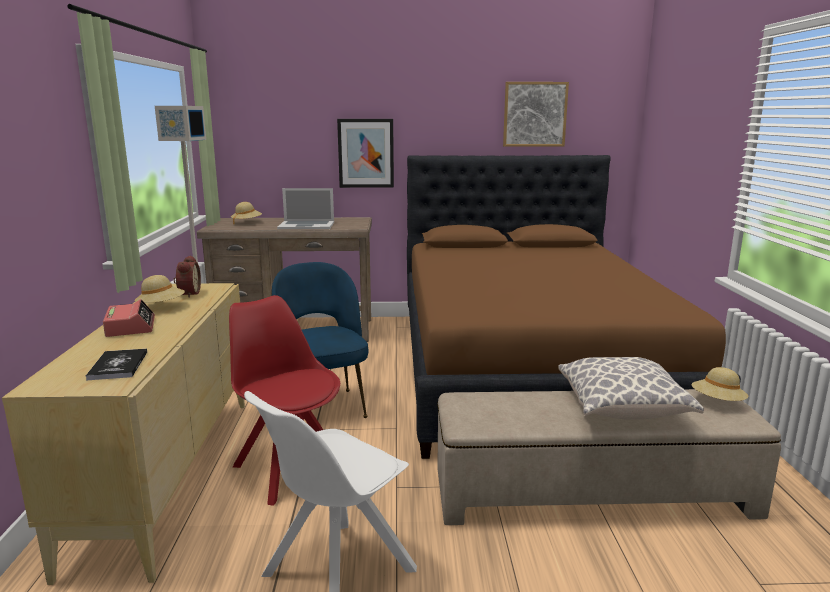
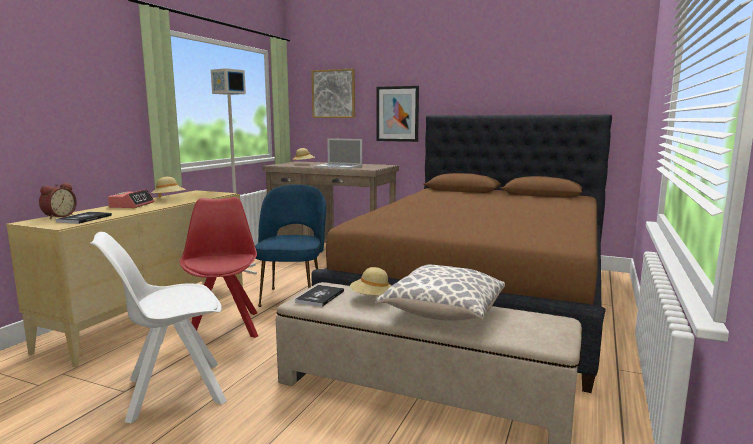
camera: 25 degrees right, 5 degrees down
alarm clock [174,255,201,298] -> alarm clock moved to [39,183,77,219]
picture [503,82,569,147] -> picture moved to [311,69,355,118]
beige hat [692,367,749,401] -> beige hat moved to [350,267,392,295]
none -> book [295,285,344,307]

